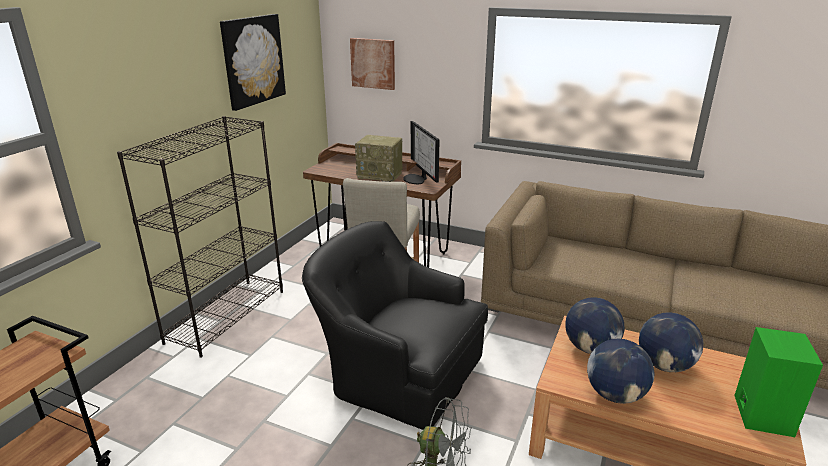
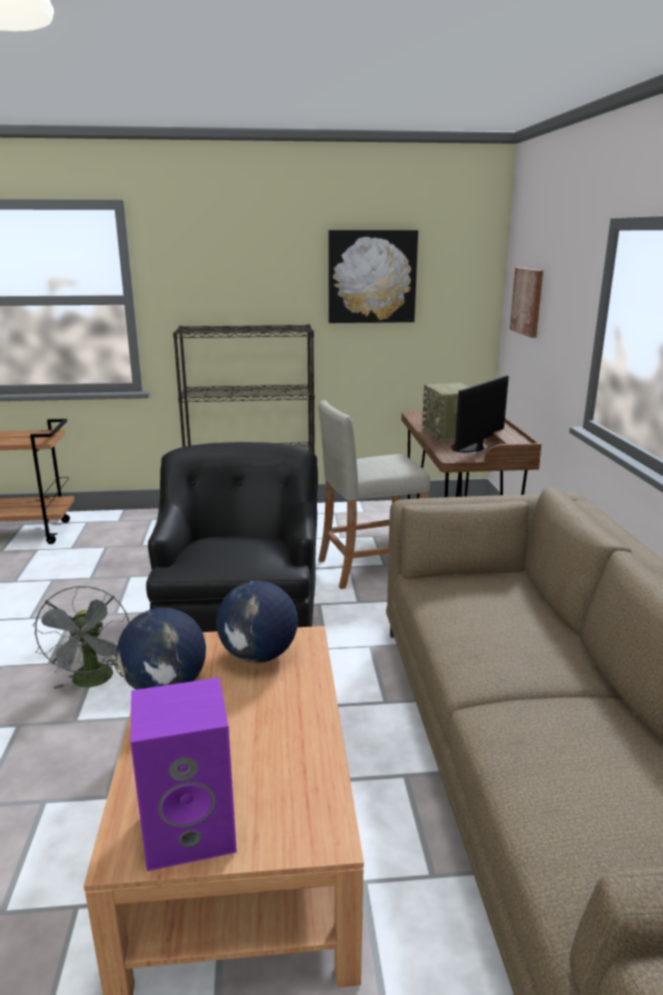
camera: 60 degrees right, 5 degrees down
globe [639,312,703,372] -> none
green speaker [734,327,823,437] -> purple speaker [130,677,237,871]

